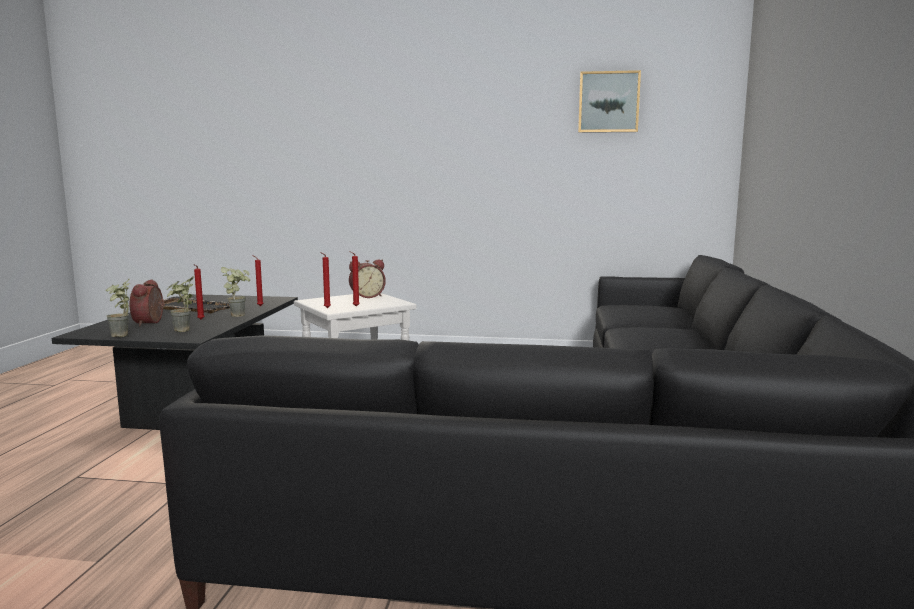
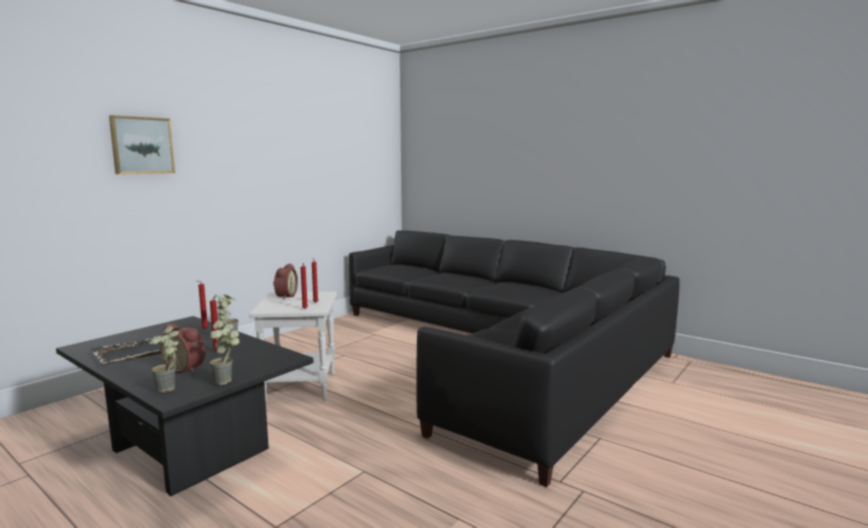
camera: 60 degrees left, 0 degrees up
potted plant [167,277,194,332] -> potted plant moved to [150,326,179,393]
picture [578,70,641,133] -> picture moved to [109,115,175,174]

